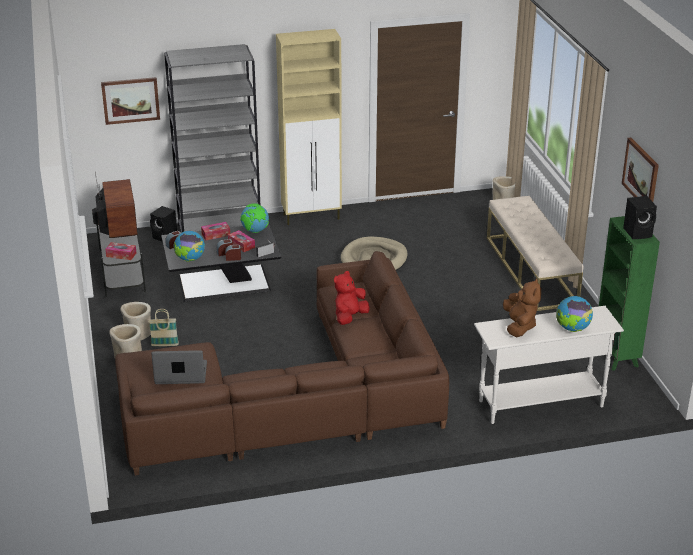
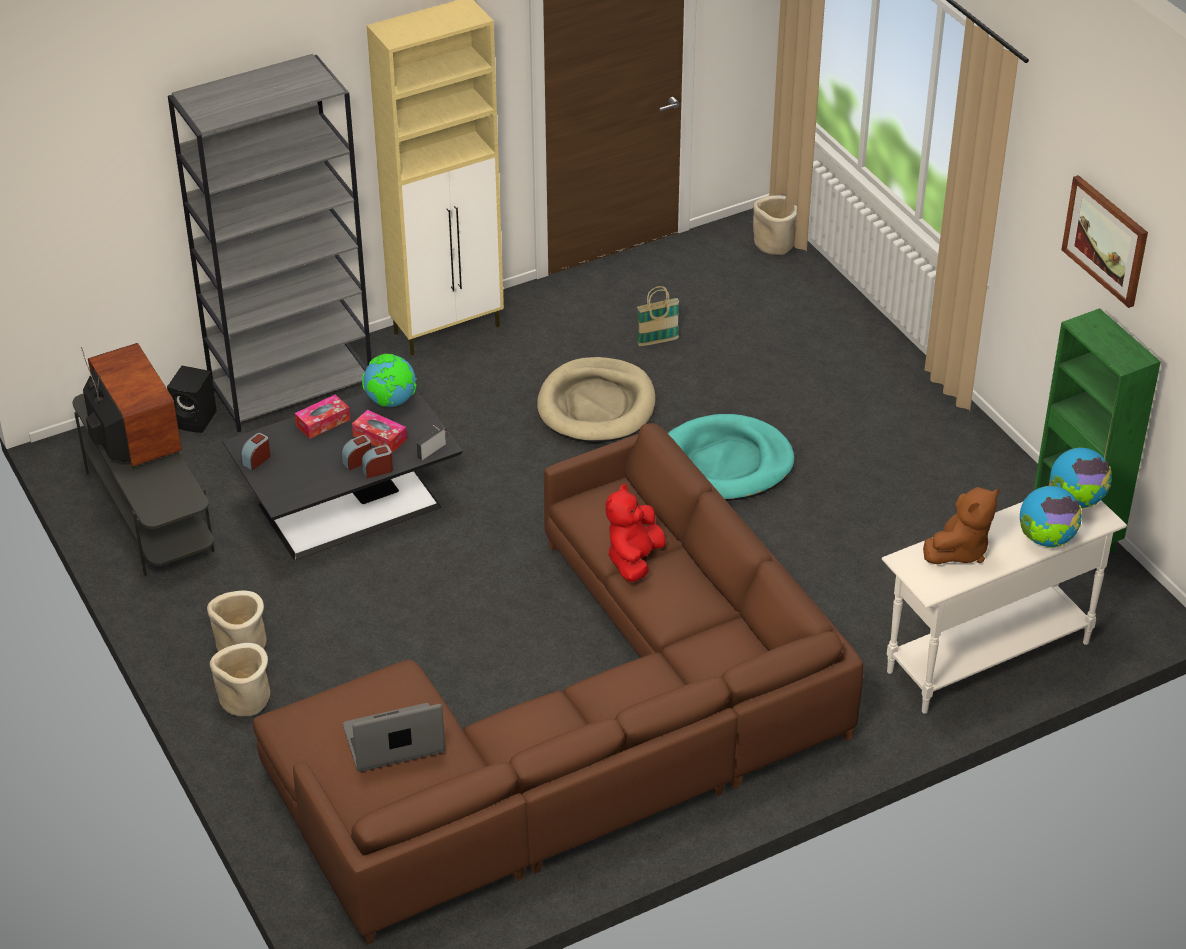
camera: 15 degrees left, 10 degrees up
picture [101,77,160,125] -> none
tissue box [105,242,136,260] -> none
basket [149,309,179,346] -> basket moved to [637,286,679,346]
globe [173,231,205,262] -> globe moved to [1050,448,1111,508]
beige bench [487,196,583,311] -> none
brown plush toy [503,278,541,337] -> brown plush toy turned 60 degrees clockwise [923,487,999,565]
black speaker [623,196,657,239] -> none
none -> turquoise dog bed [668,414,795,501]

